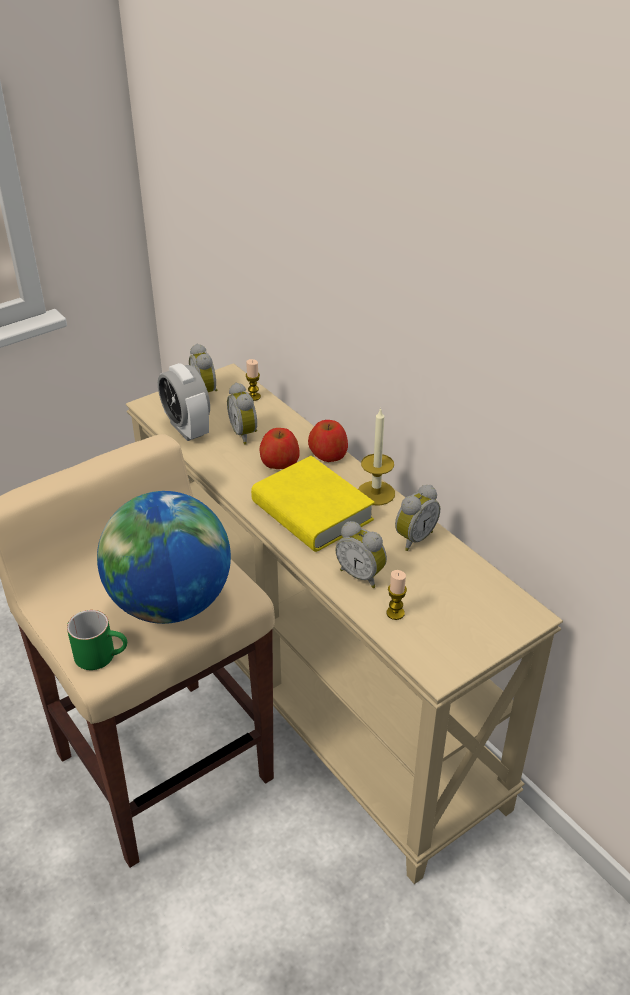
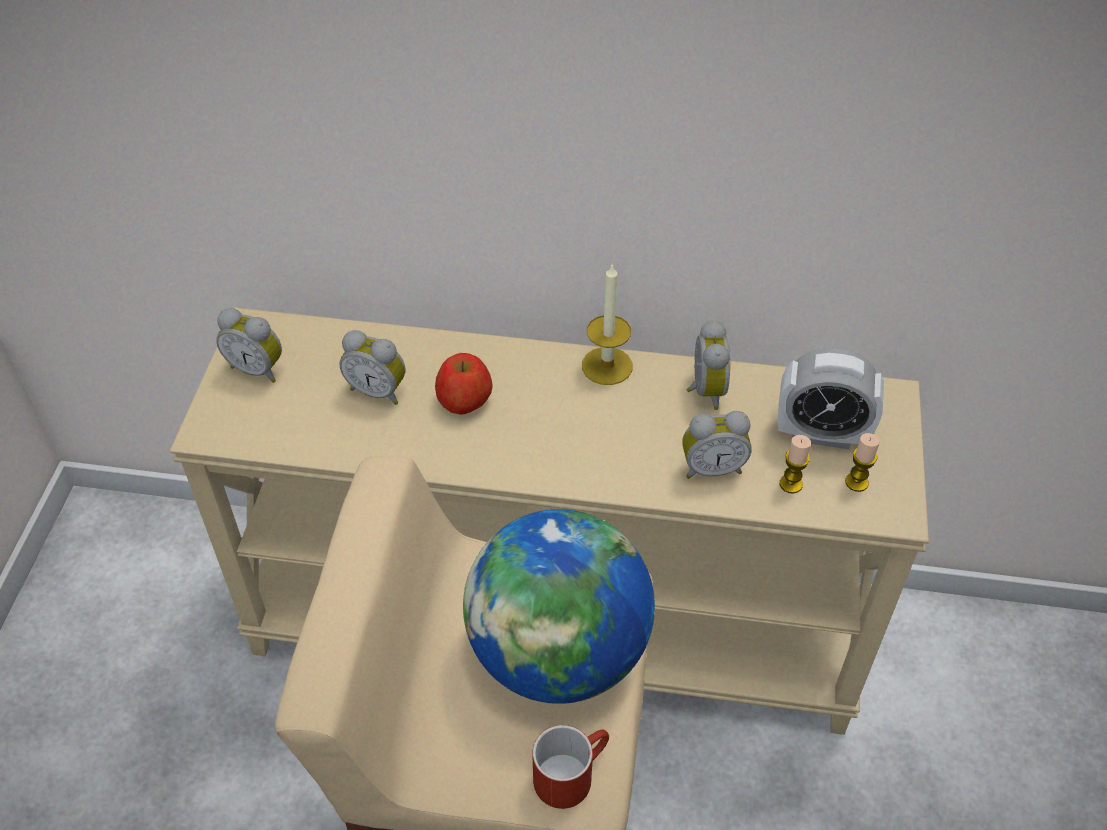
camera: 45 degrees left, 10 degrees up
green mug [67,610,127,670] -> red mug [532,725,609,809]
alarm clock [158,363,210,441] -> alarm clock moved to [778,347,884,449]
candle [246,359,261,401] -> candle moved to [845,433,880,492]
yellow book [251,456,375,552] -> none
apple [308,420,348,462] -> none

